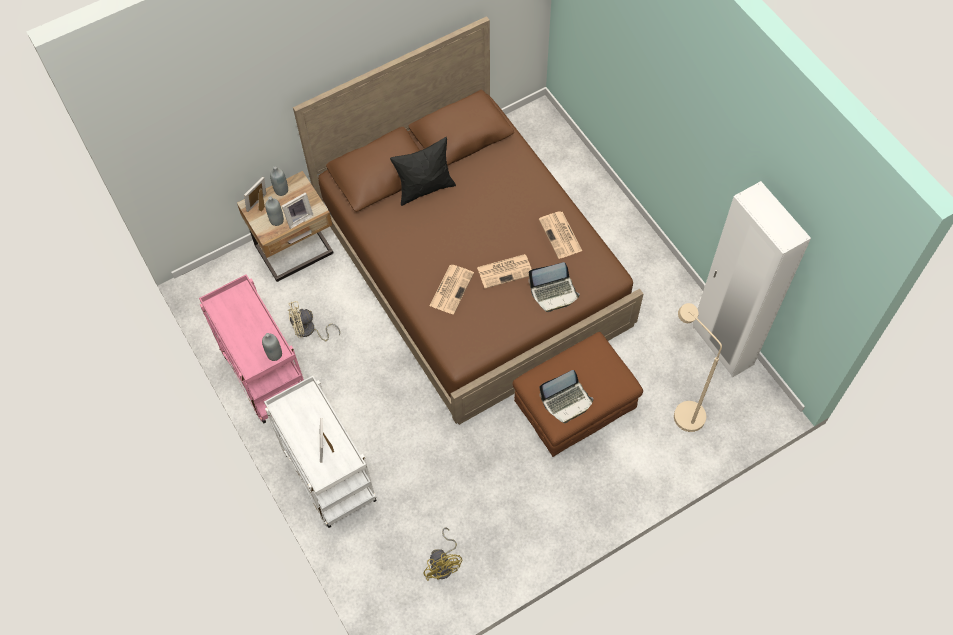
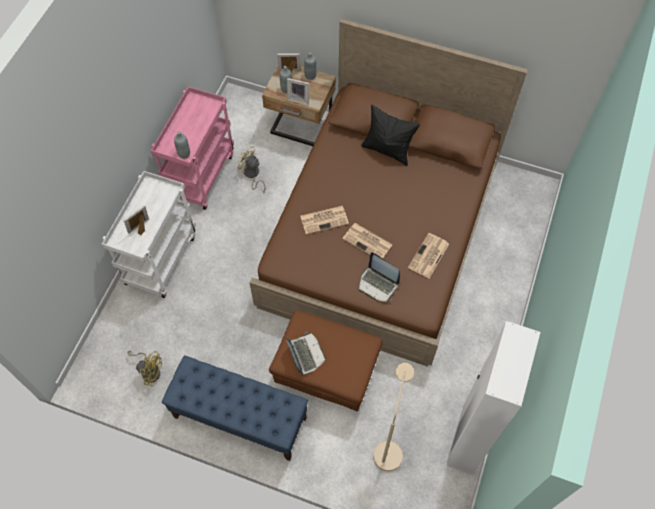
camera: 50 degrees right, 0 degrees up
yellow fan [424,528,462,581] -> yellow fan turned 105 degrees counterclockwise [127,351,162,386]
laptop [539,370,593,423] -> laptop turned 135 degrees counterclockwise [286,332,326,375]
none -> blue bench [162,355,308,461]

